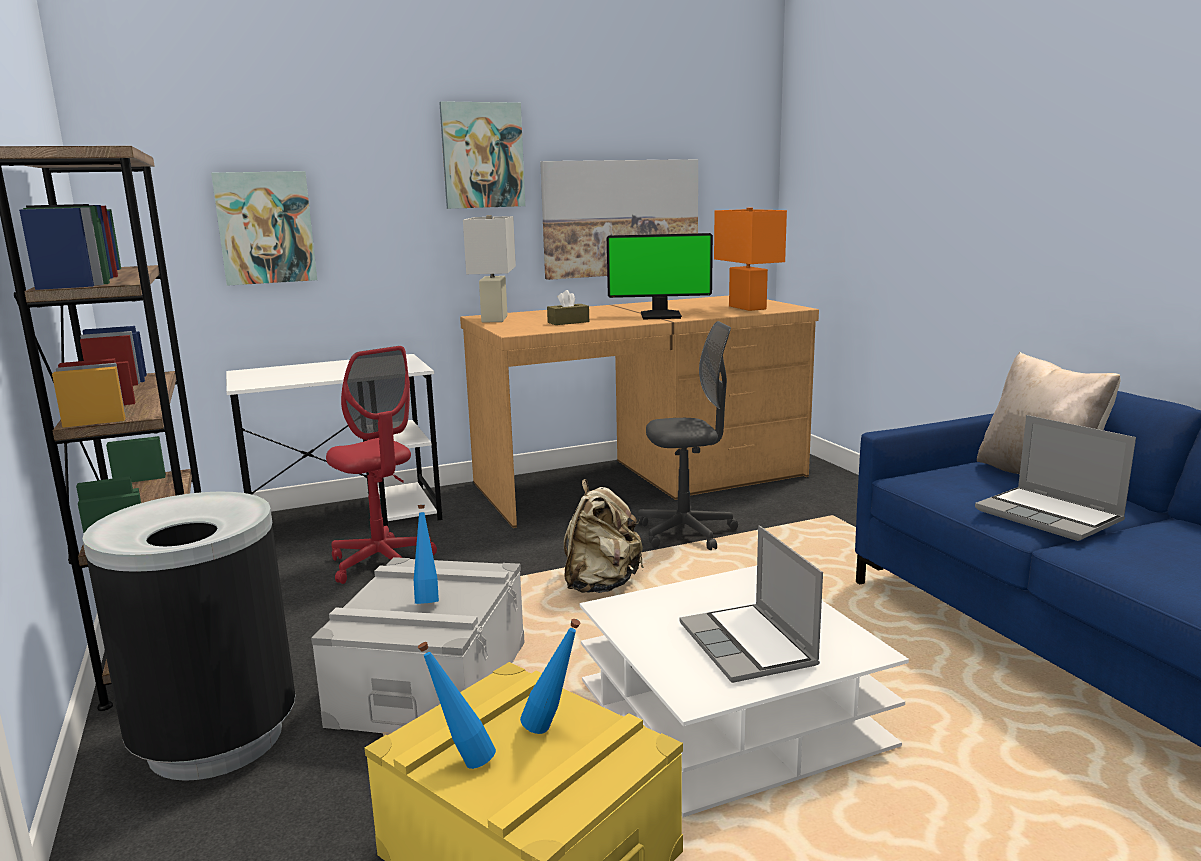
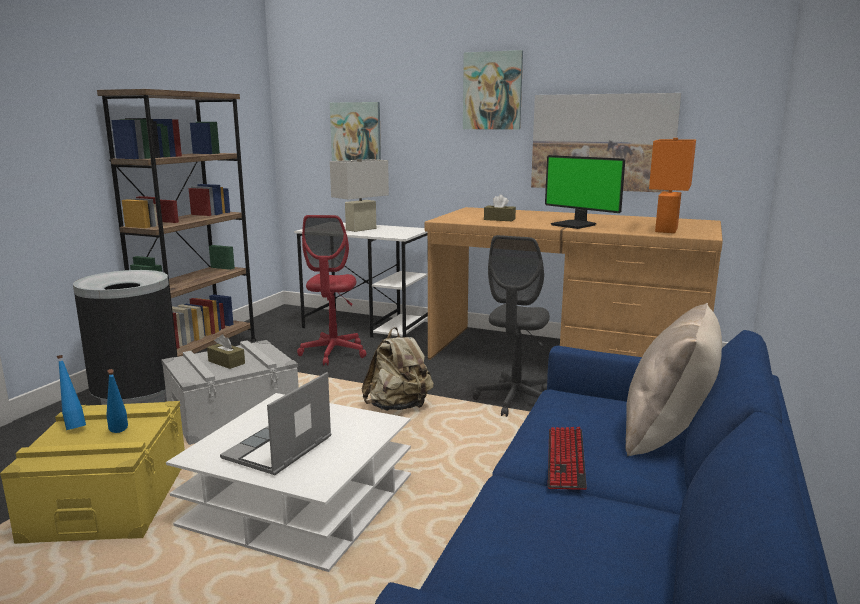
camera: 45 degrees right, 0 degrees up
blue bottle [414,505,439,604] -> brown tissue box [207,334,245,369]
white table lamp [463,215,516,323] -> white table lamp moved to [330,159,389,232]
grey office chair [638,321,738,550] -> grey office chair turned 75 degrees clockwise [472,235,550,417]
laptop [975,415,1136,541] -> keyboard [548,427,587,490]

